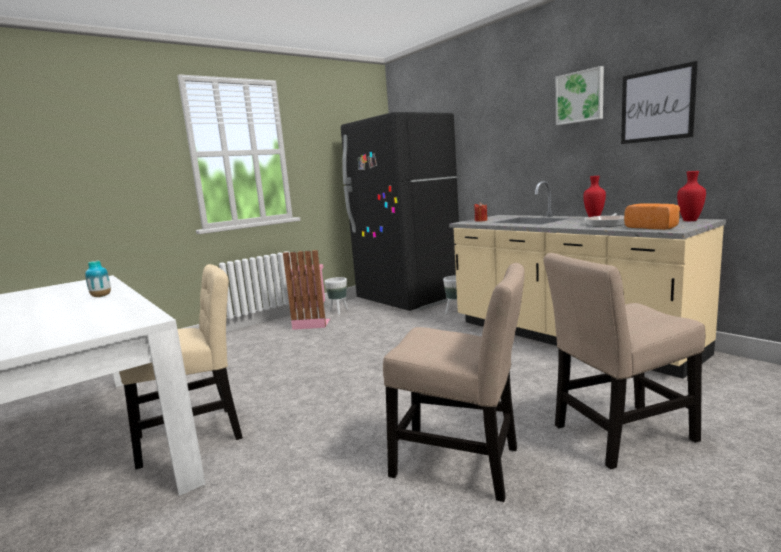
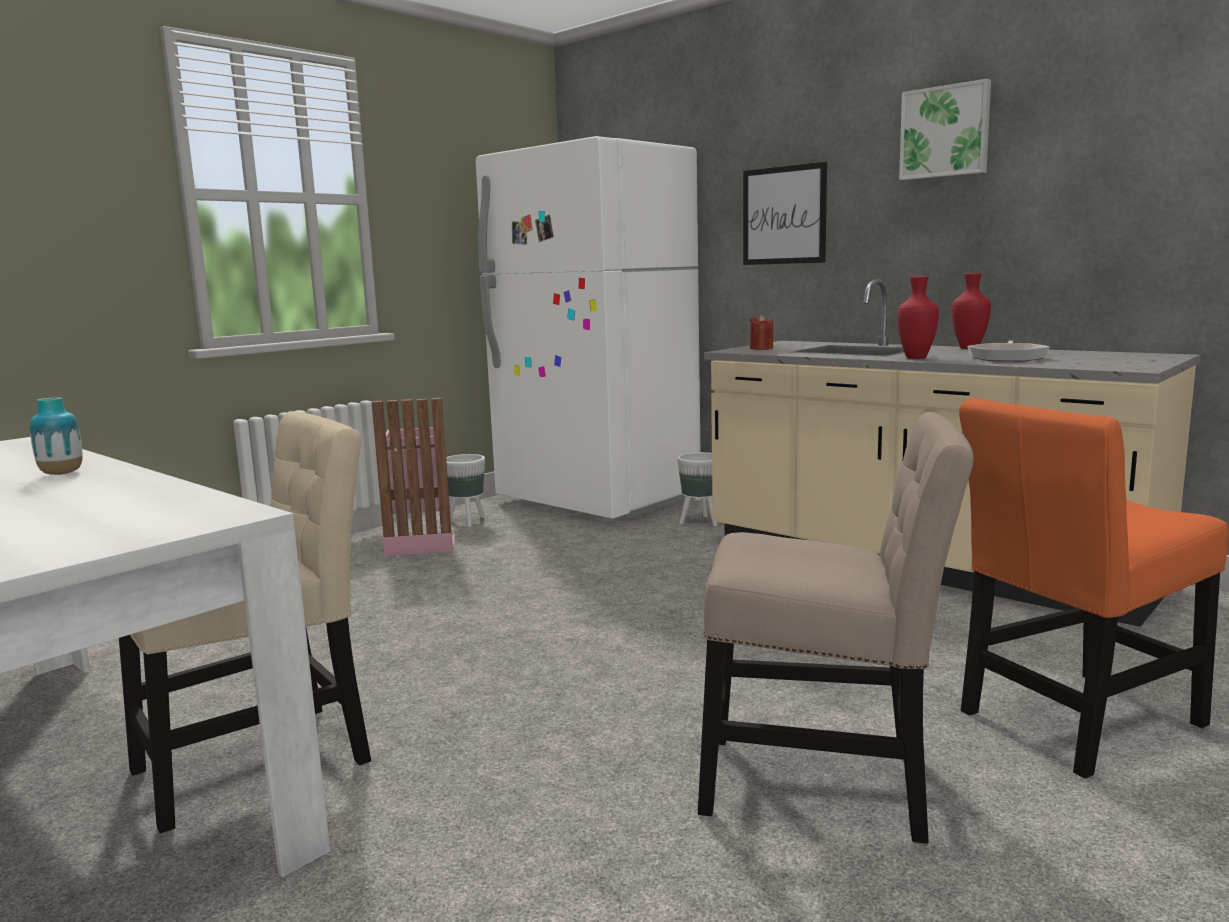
camera: 10 degrees left, 0 degrees up
black fridge [341,112,459,311] -> white fridge [476,136,700,519]
beige chair [543,253,705,469] -> orange chair [959,398,1229,778]
picture [621,61,698,144] -> picture moved to [743,162,827,265]
bread [624,204,680,230] -> none
red vase [677,171,706,221] -> red vase moved to [897,276,939,359]

